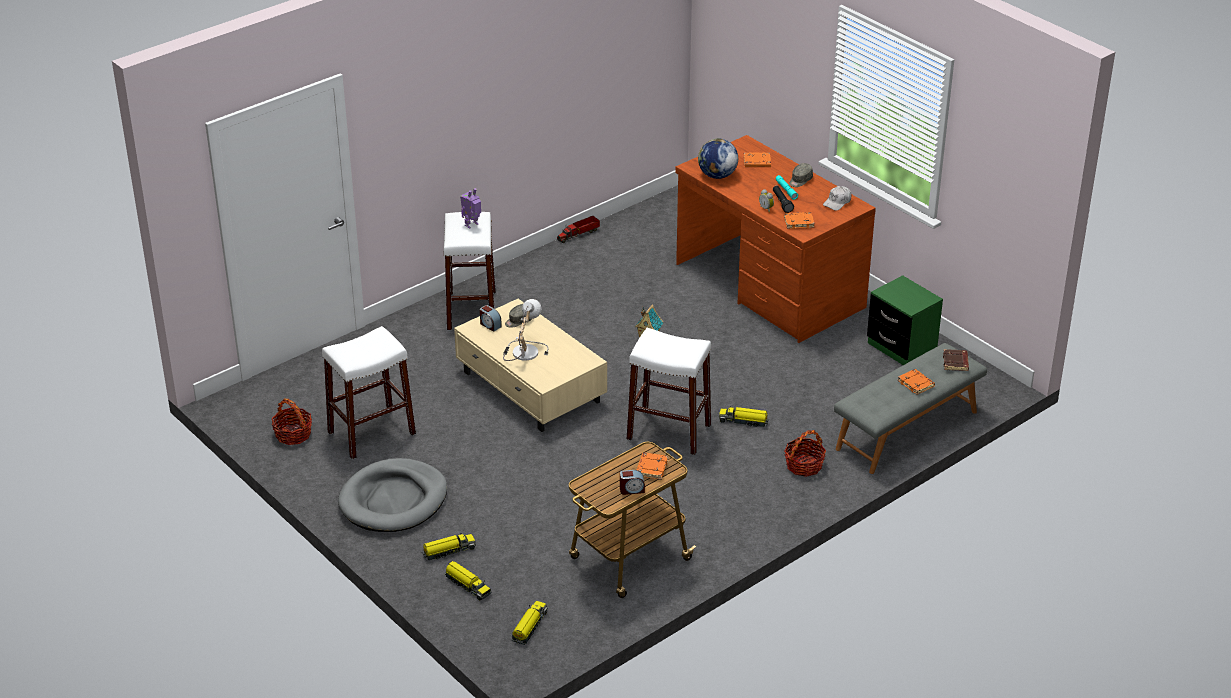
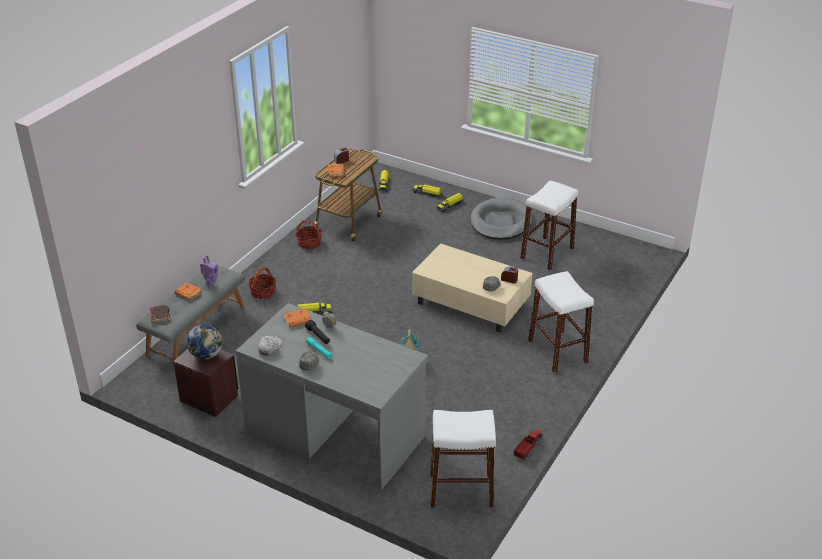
camera: 160 degrees right, 0 degrees up
basket [272,399,312,445] -> basket moved to [296,220,322,249]
toy robot [460,188,481,229] -> toy robot moved to [200,255,218,288]
table lamp [503,299,548,361] -> none
white stool [626,328,711,455] -> white stool moved to [430,410,496,507]
brown desk [675,135,876,343] -> grey desk [235,303,428,490]
globe [698,139,738,179] -> globe moved to [187,325,222,359]
orange book [744,152,771,167] -> none
green nightstand [867,275,943,365] -> brown nightstand [173,349,238,417]

